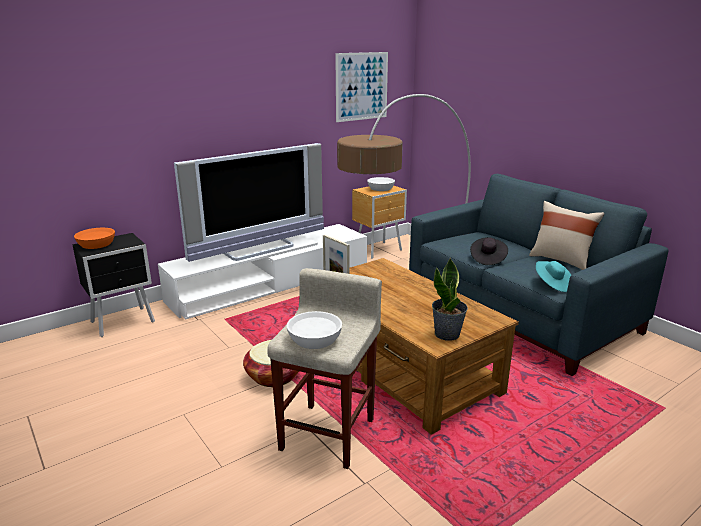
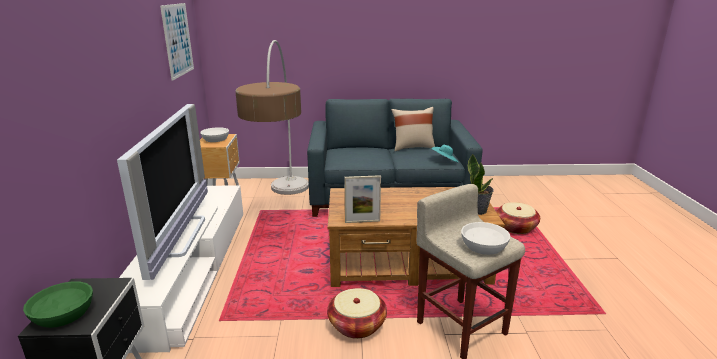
camera: 55 degrees left, 0 degrees up
orange bowl [74,228,115,249] -> green bowl [23,281,93,328]
black hat [470,237,508,265] -> none
none -> basket [496,202,540,234]

